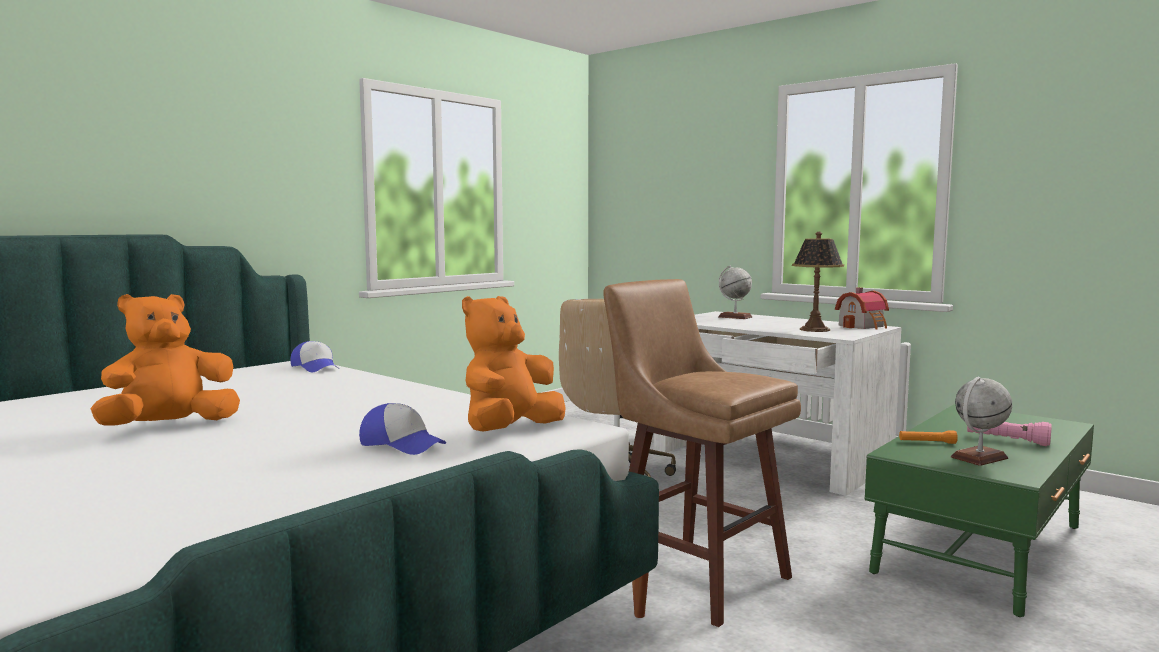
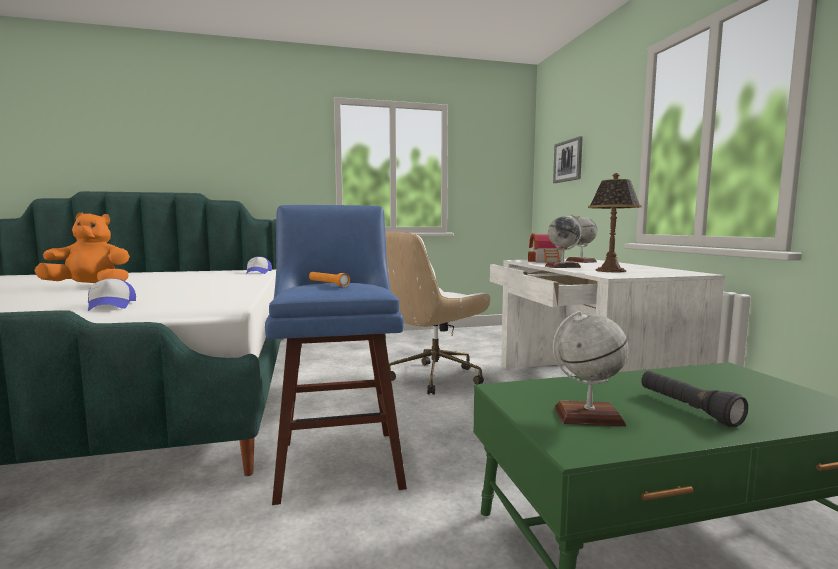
camera: 35 degrees right, 0 degrees up
orange plush toy [462,296,566,431] -> none
brown stool [603,279,801,627] -> blue stool [265,205,407,505]
toy house [835,287,889,330] -> toy house moved to [528,233,567,263]
orange flashlight [899,430,958,444] -> orange flashlight moved to [309,272,350,287]
pink flashlight [967,422,1052,446] -> black flashlight [641,371,748,427]
none -> globe [545,214,582,268]
none -> picture [553,136,583,183]

